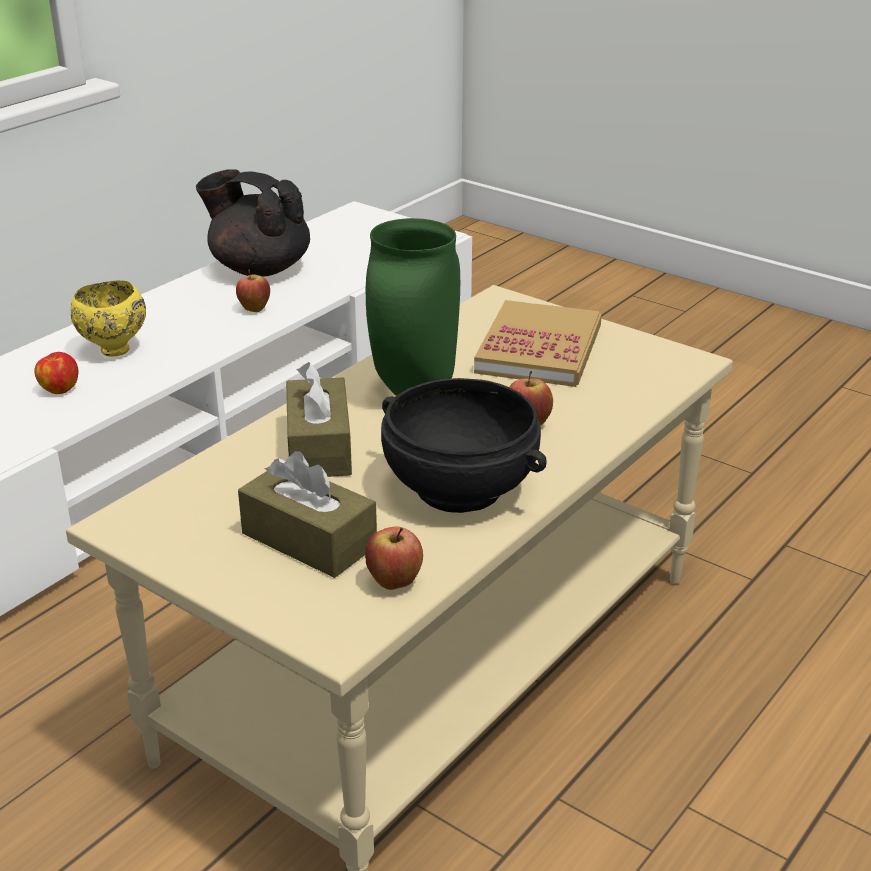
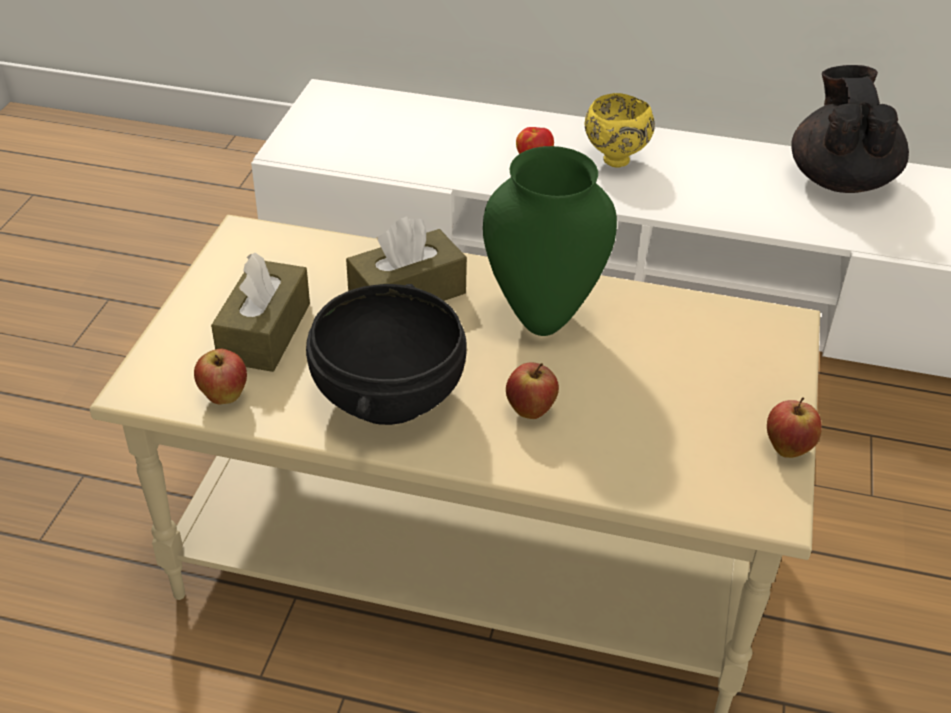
camera: 65 degrees right, 10 degrees up
apple [236,269,270,312] -> apple moved to [767,397,822,458]
book [474,300,602,387] -> none

